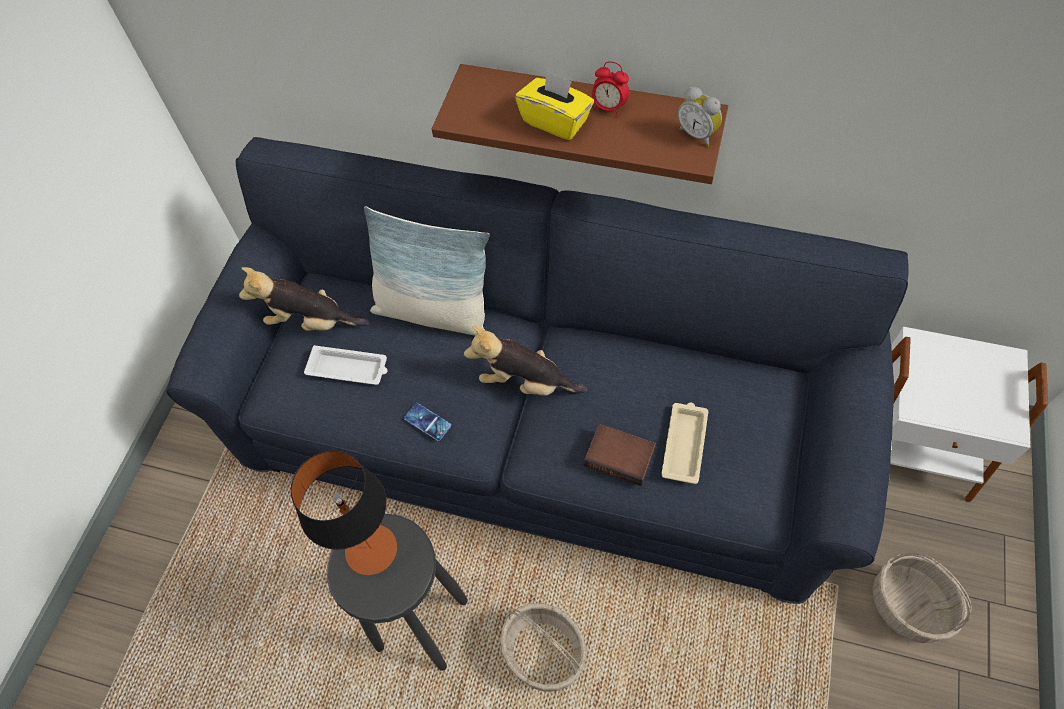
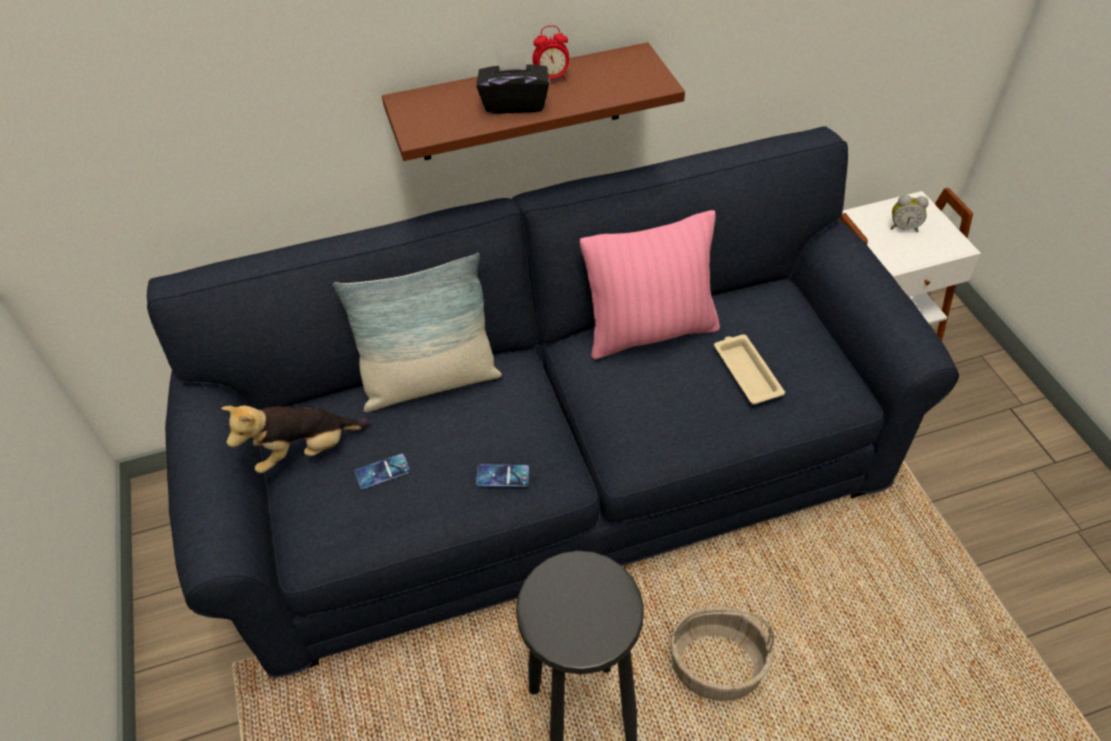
camera: 35 degrees left, 10 degrees down
table lamp [291,450,397,575] -> none
white tray [304,345,388,385] -> phone [355,454,410,489]
plush toy [464,326,587,396] -> none
yellow tissue box [515,70,594,140] -> black tissue box [477,50,549,114]
book [583,424,656,486] -> none
alarm clock [678,87,722,146] -> alarm clock moved to [890,195,929,232]
basket [872,552,972,643] -> none
none -> pink pillow [580,210,720,360]

